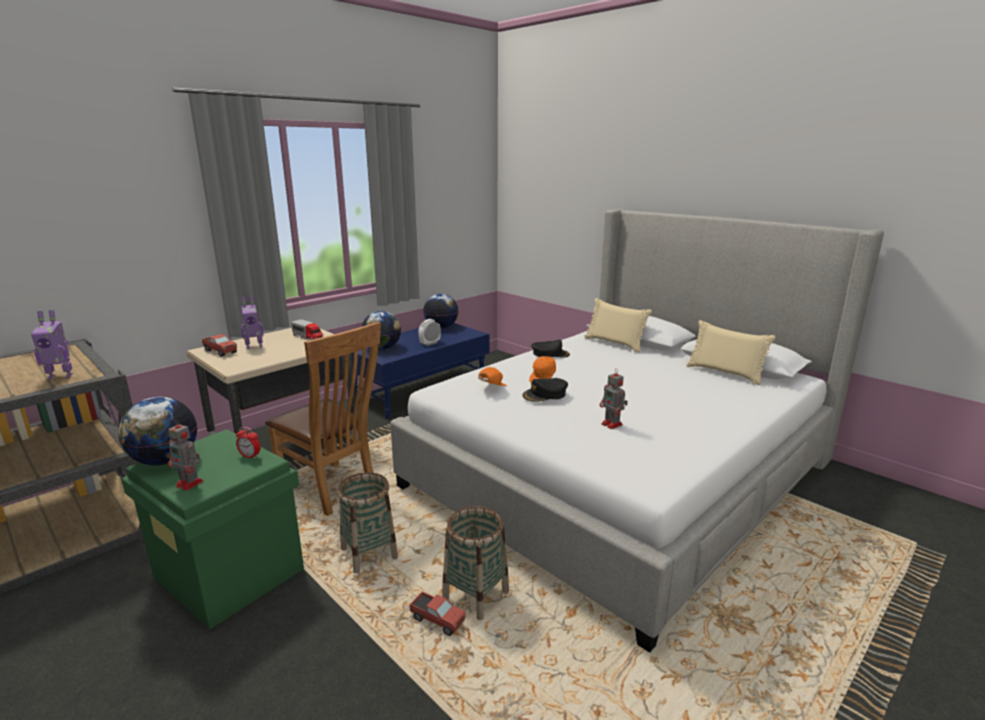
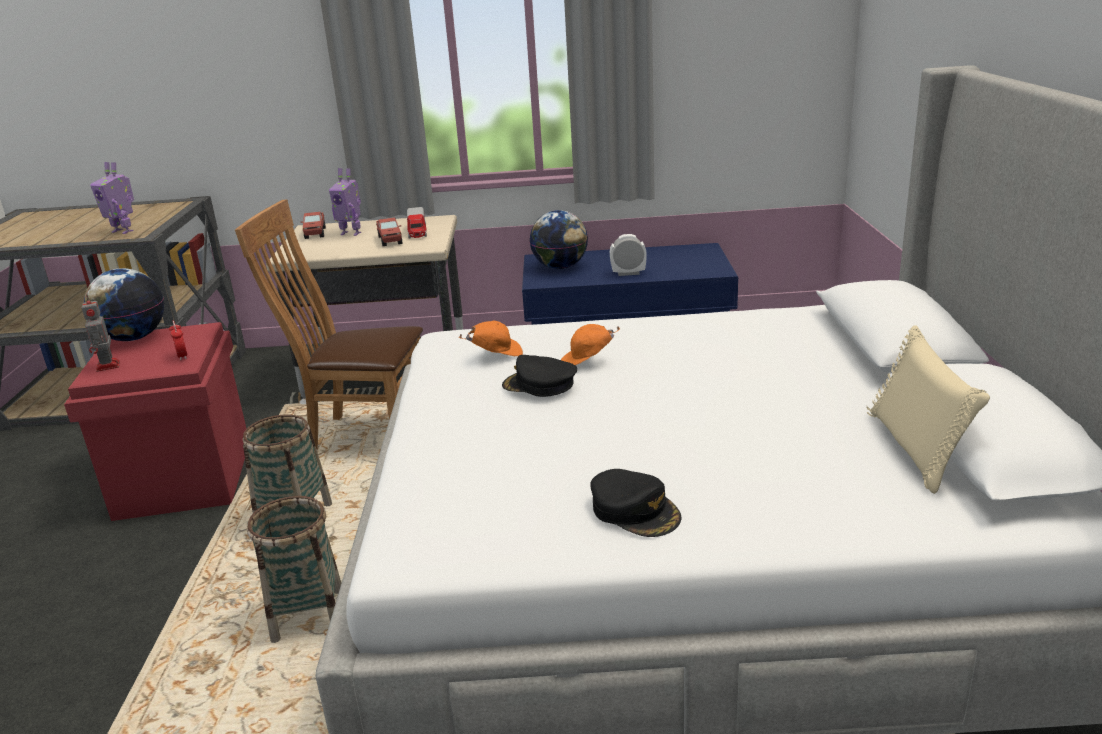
camera: 45 degrees right, 5 degrees up
green storage box [121,429,304,629] -> red storage box [64,322,247,521]
brown chair [265,322,381,516] -> brown chair turned 105 degrees clockwise [235,199,423,449]
toy truck [410,592,466,636] -> toy truck moved to [376,218,402,246]
globe [423,294,458,329] -> none
black cap [531,340,570,357] -> black cap moved to [590,469,682,537]
beige pillow [585,298,652,353] -> none
toy robot [600,368,628,429] -> none

